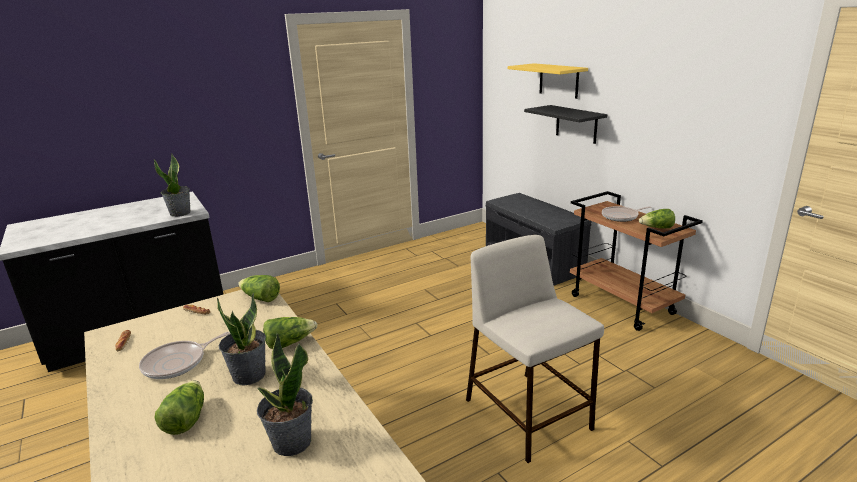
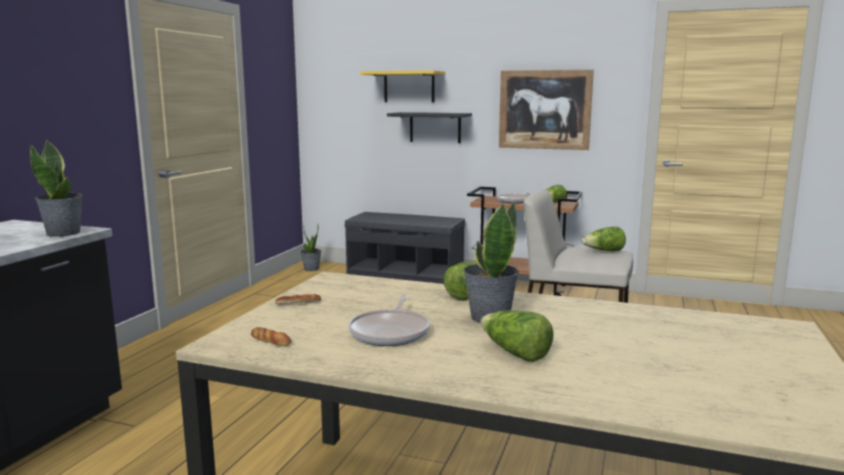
camera: 40 degrees left, 10 degrees down
lettuce [238,275,280,302] -> lettuce moved to [582,226,626,251]
potted plant [257,334,313,456] -> potted plant moved to [301,224,321,271]
none -> picture [499,69,594,150]

